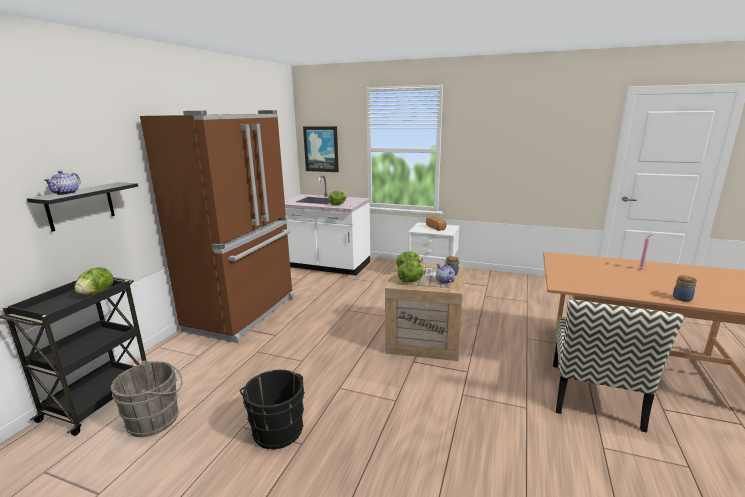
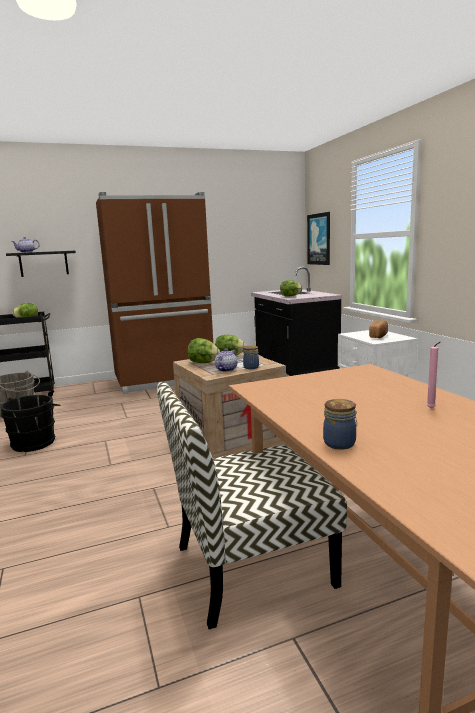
camera: 50 degrees right, 5 degrees down
white counter [285,176,370,276] -> black counter [251,267,342,376]

